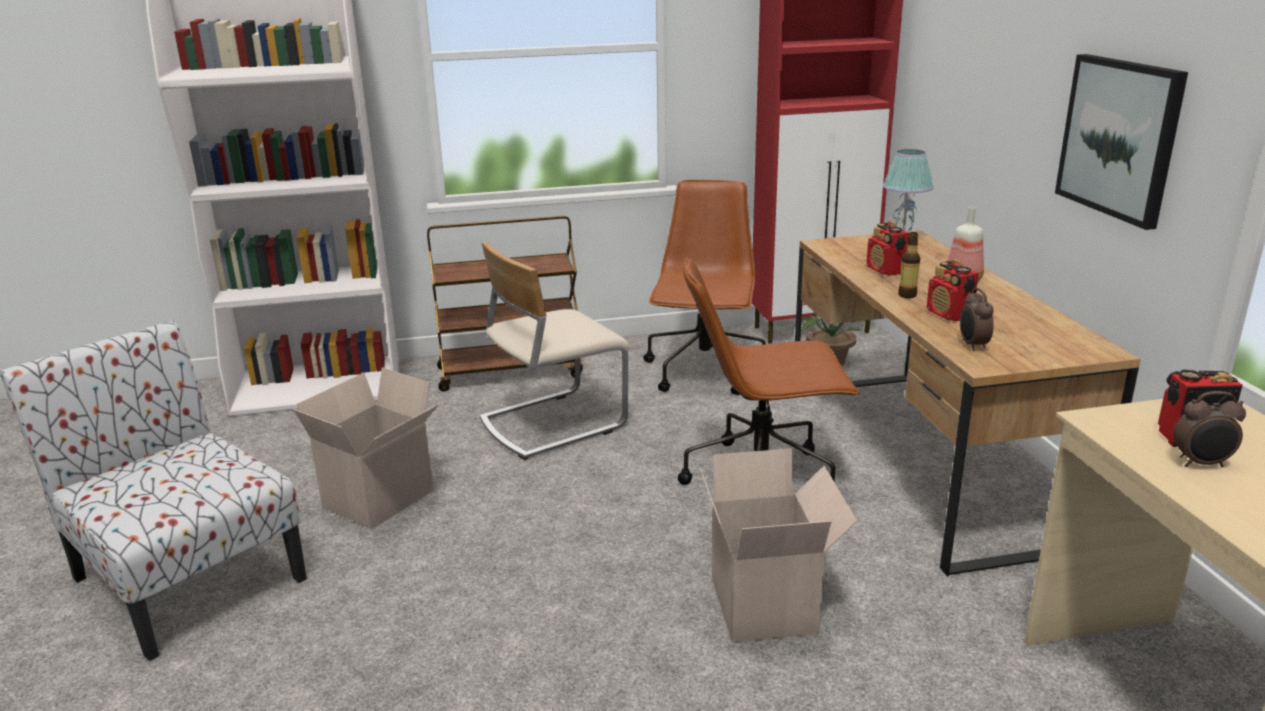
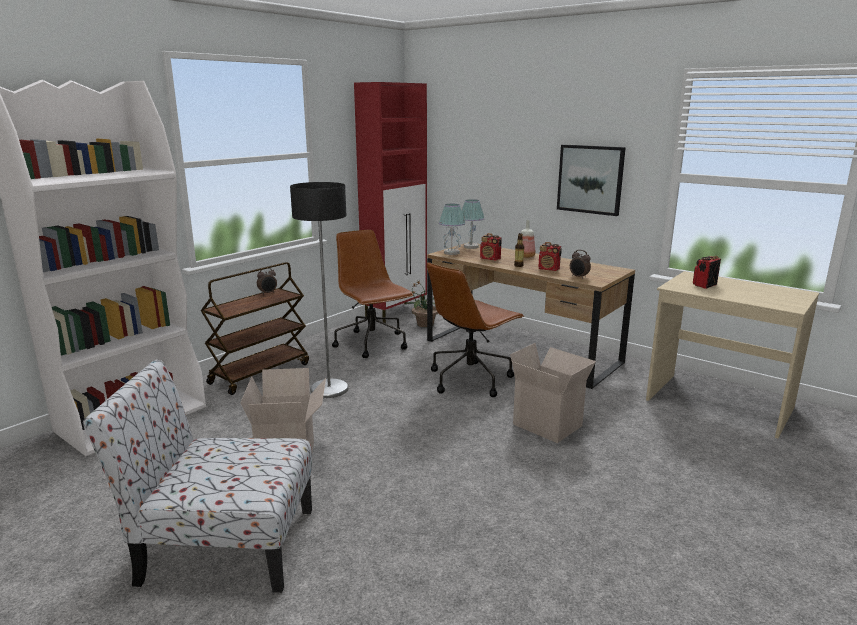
camera: 40 degrees left, 5 degrees down
beige chair [480,242,630,460] -> floor lamp [290,182,348,398]
alarm clock [1173,391,1246,467] -> alarm clock moved to [257,268,277,295]
none -> table lamp [439,204,465,255]

